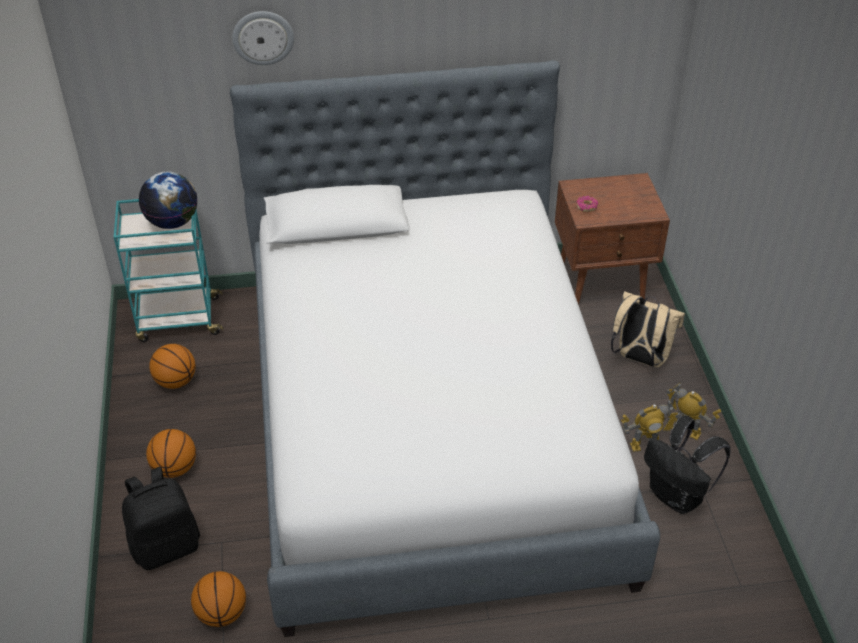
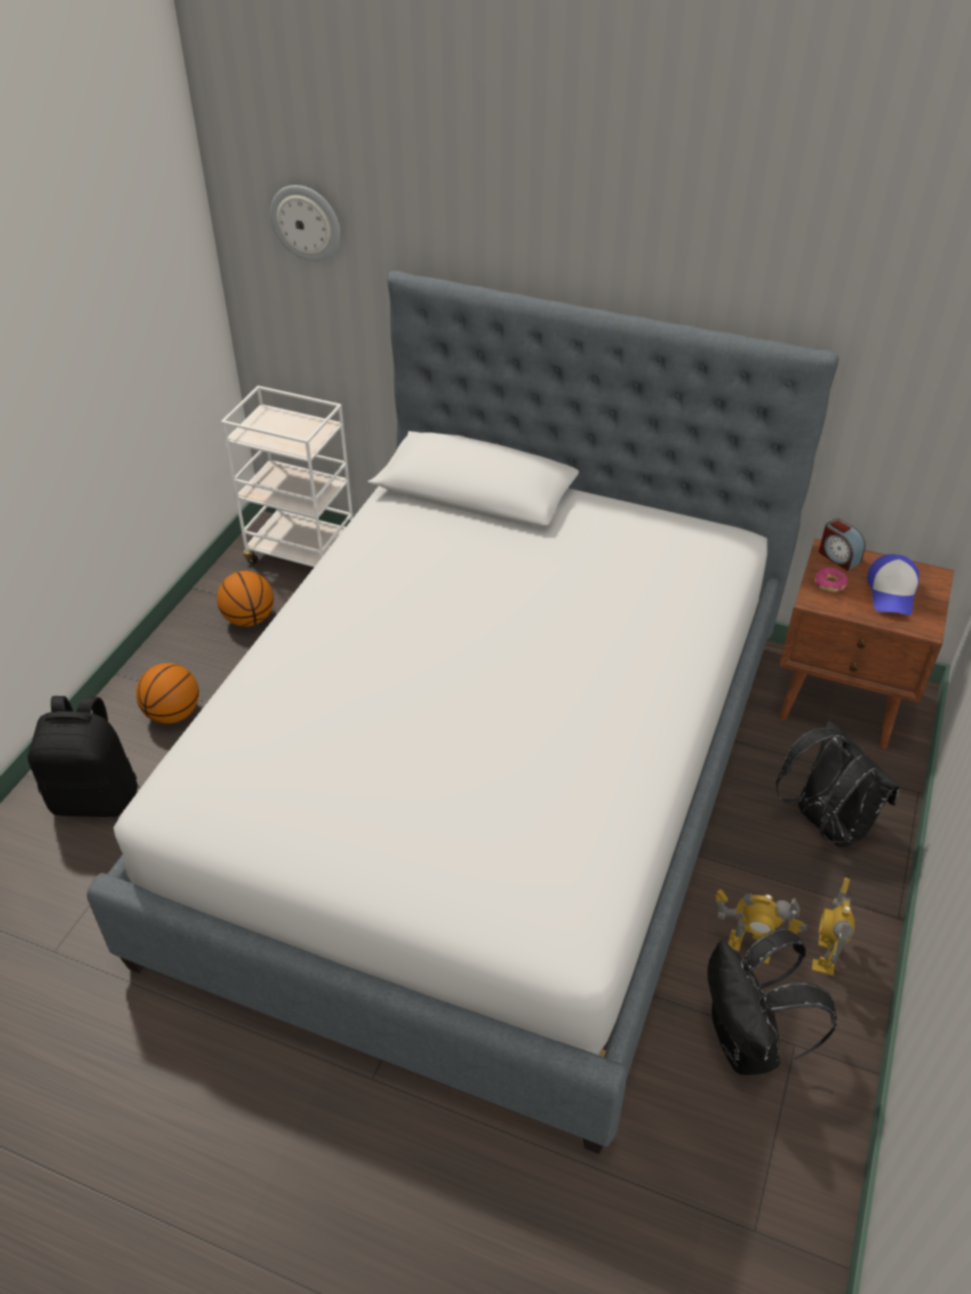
camera: 30 degrees right, 0 degrees up
turquoise cart [114,199,224,342] -> white cart [221,386,353,567]
globe [139,171,197,229] -> none
basketball [191,571,246,627] -> none
wall clock [232,11,294,65] -> wall clock moved to [270,185,340,262]
beige backpack [611,291,685,367] -> black backpack [776,720,900,848]
toy robot [666,383,721,440] -> toy robot turned 135 degrees counterclockwise [812,878,855,976]
none -> alarm clock [819,518,866,571]
none -> cap [867,554,919,616]

